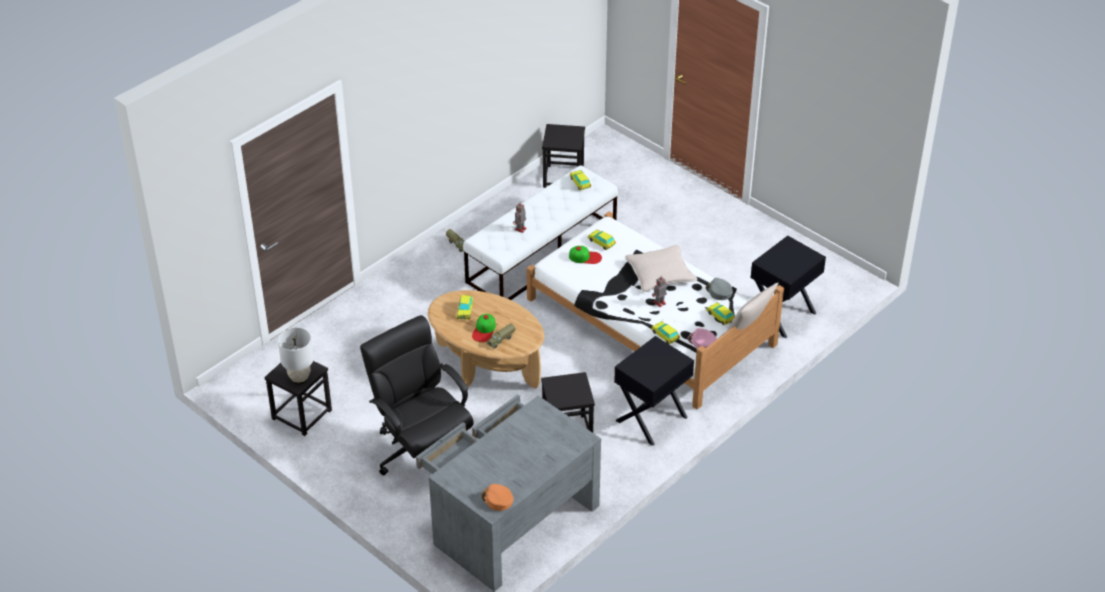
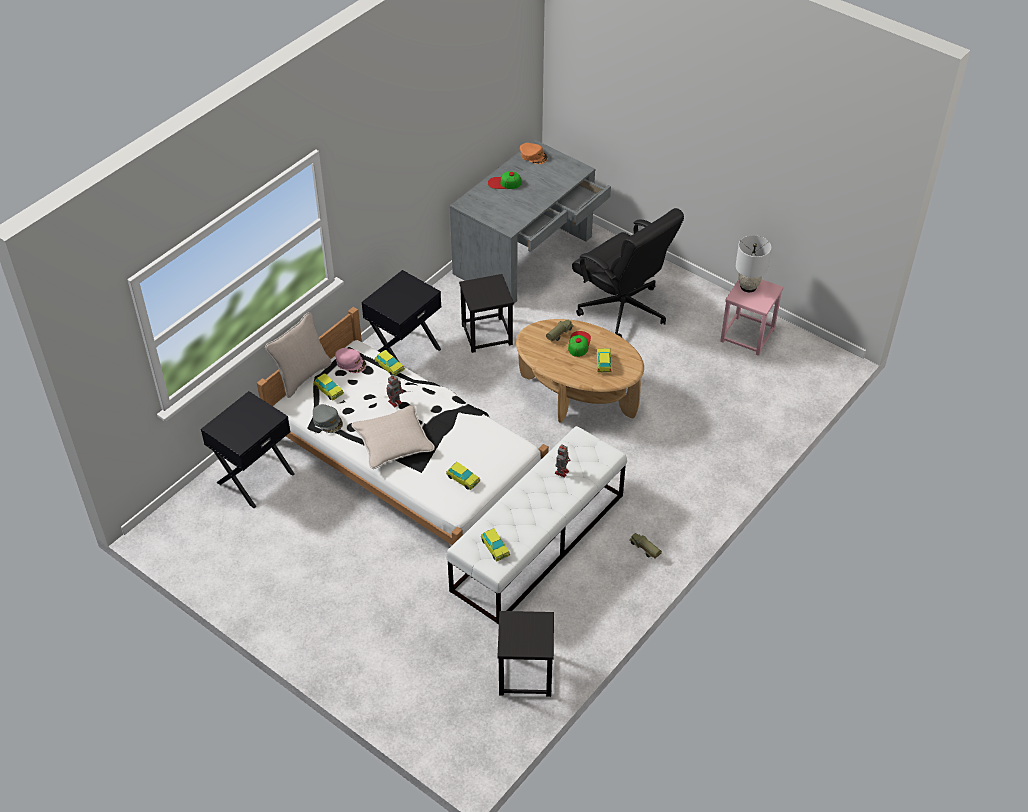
camera: 175 degrees right, 5 degrees up
black stool [264,361,332,436] -> pink stool [720,279,783,356]
cap [569,246,602,264] -> cap moved to [488,171,522,189]

